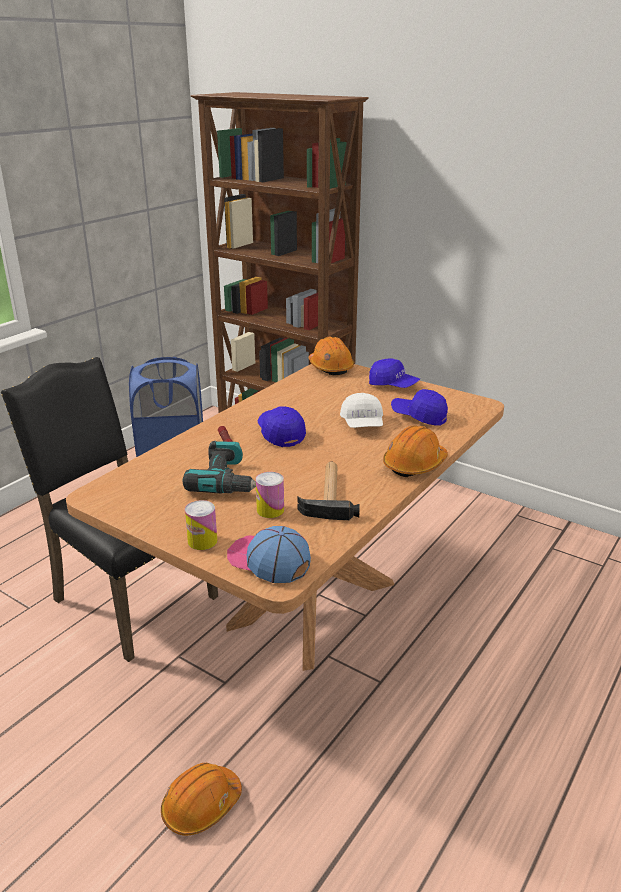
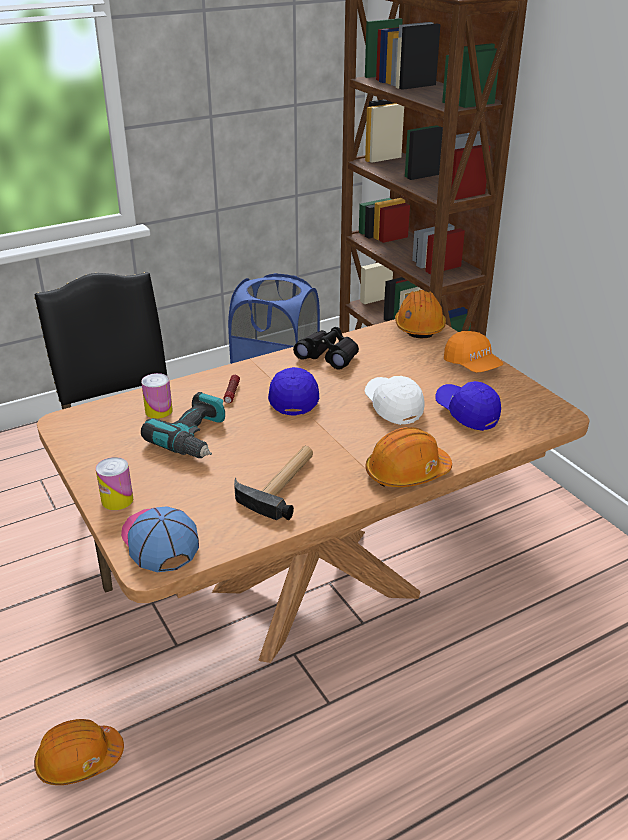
camera: 25 degrees right, 5 degrees up
can [256,472,284,518] -> can moved to [141,373,173,419]
white cap [340,393,383,428] -> white cap turned 135 degrees clockwise [365,376,425,425]
blue cap [369,359,420,388] -> orange cap [444,331,503,373]
none -> black binoculars [293,327,359,370]

